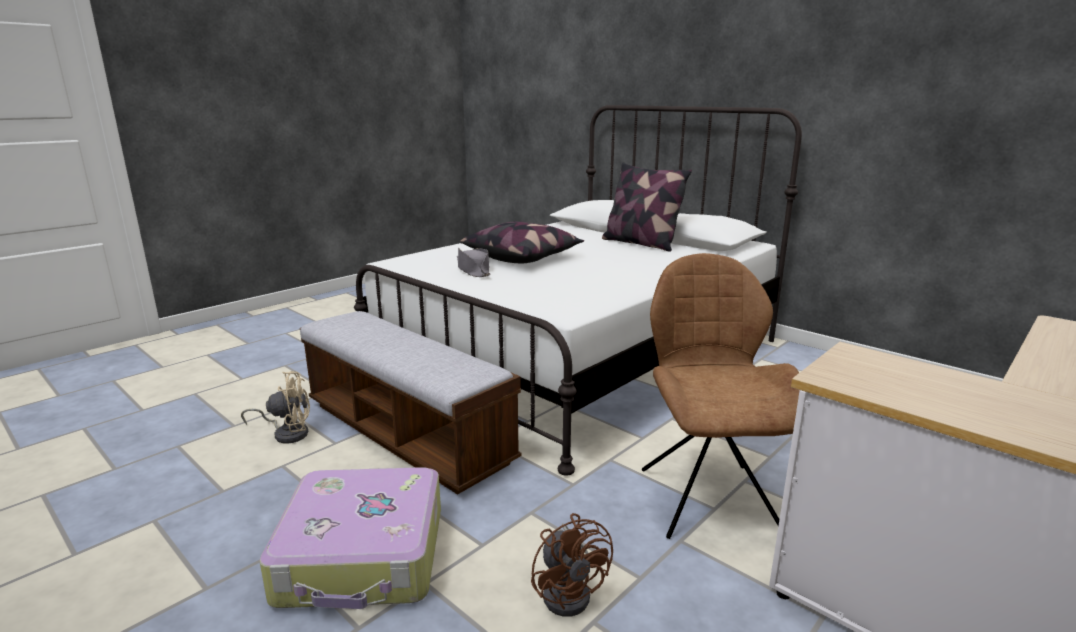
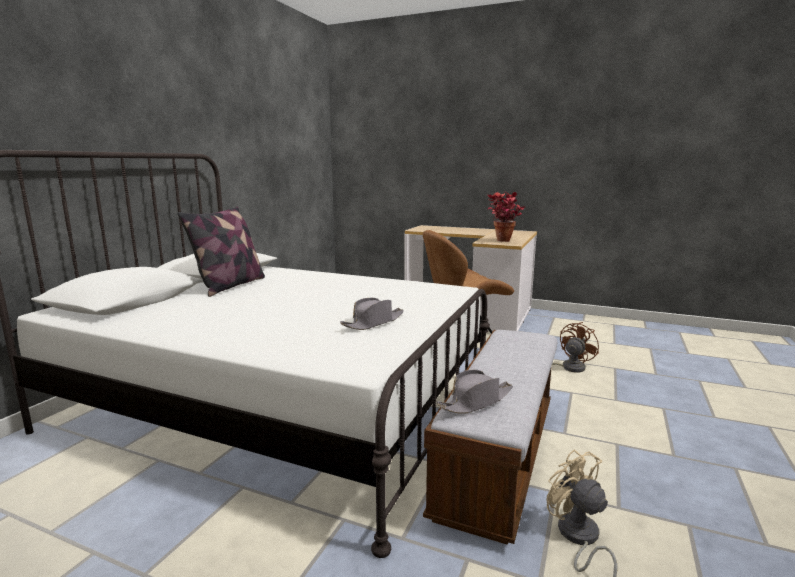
camera: 110 degrees left, 5 degrees down
suitcase [259,467,441,609] -> none
pillow [460,221,584,263] -> none
none -> grey hat [437,370,513,414]
none -> potted plant [488,192,525,242]

